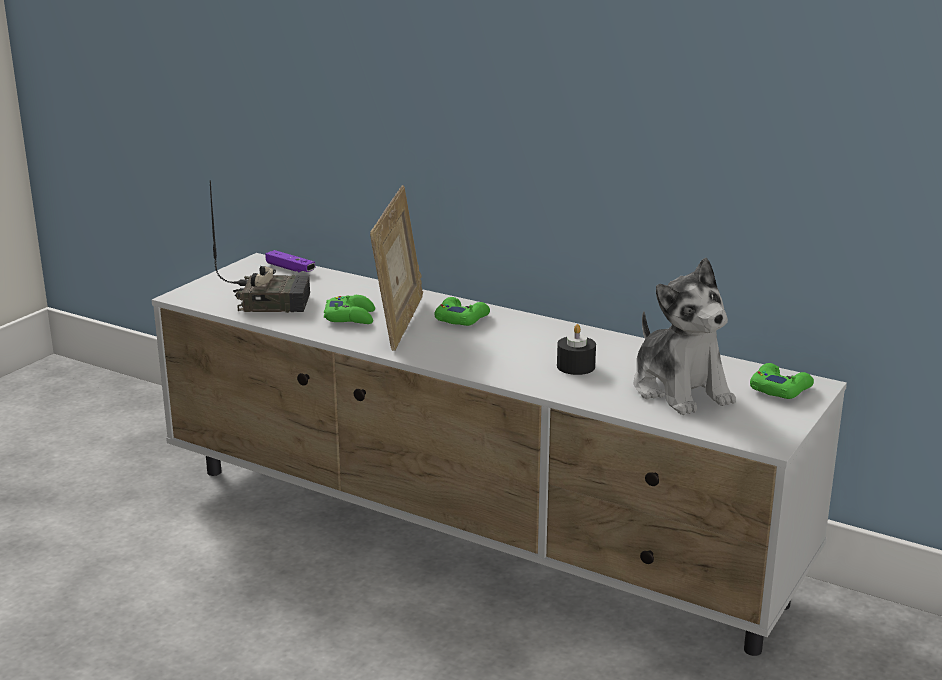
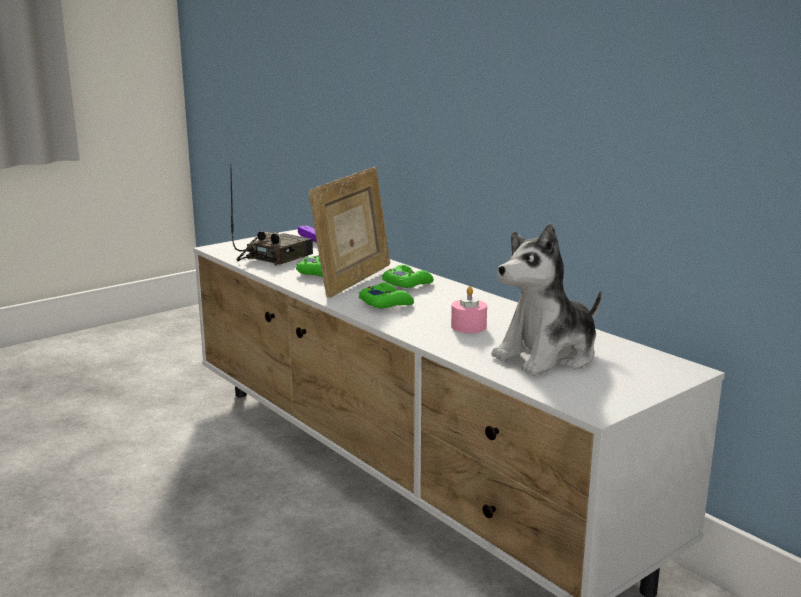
camera: 20 degrees right, 5 degrees down
radio [210,180,310,313] -> radio turned 75 degrees counterclockwise [230,164,313,265]
black candle [557,324,596,375] -> pink candle [451,286,487,333]
plush toy [634,258,736,415] -> plush toy turned 60 degrees clockwise [491,223,602,376]
green game controller [750,363,814,399] -> green game controller moved to [359,283,414,309]

